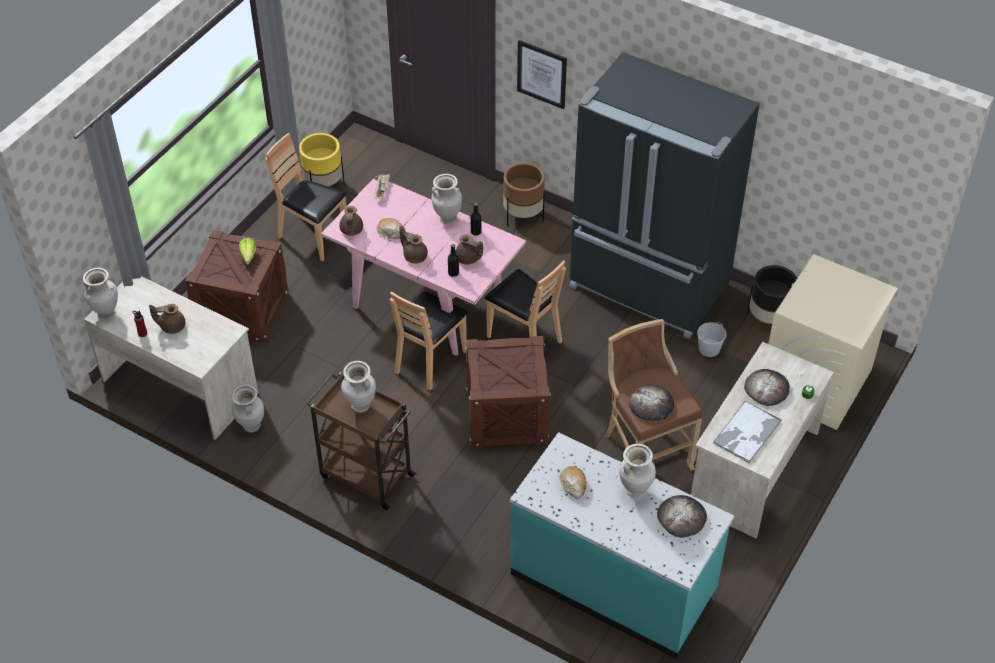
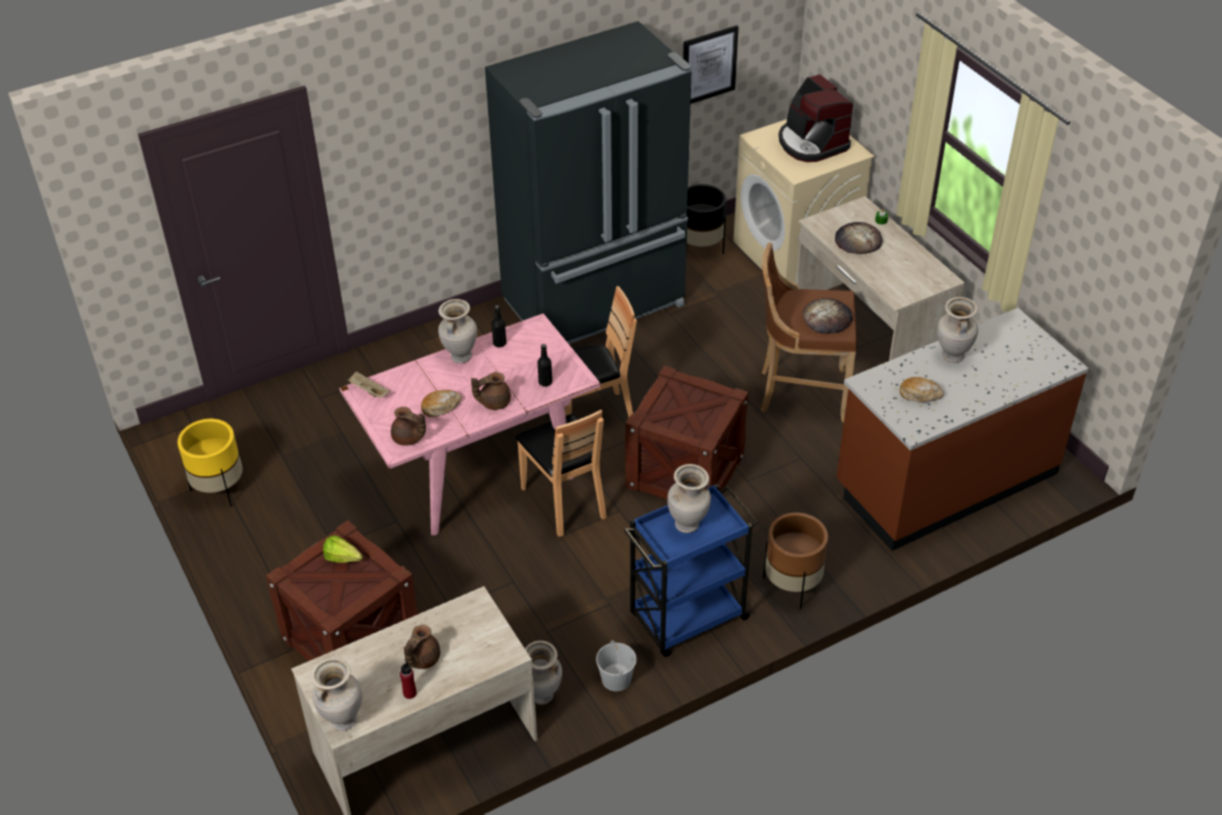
camera: 60 degrees left, 5 degrees down
brown chair [266,133,347,261] -> none
brown cart [306,372,417,510] -> blue cart [624,484,758,657]
brown teapot [455,235,483,264] -> none
brown planter [503,163,545,226] -> brown planter moved to [763,513,828,609]
turquoise counter [510,432,734,659] -> brown counter [836,308,1089,551]
picture [517,40,567,109] -> picture moved to [683,25,738,104]
bread [657,495,707,537] -> none
white bucket [697,322,726,357] -> white bucket moved to [596,640,637,691]
tray [713,400,782,463] -> none
none -> coffee machine [779,74,853,162]

